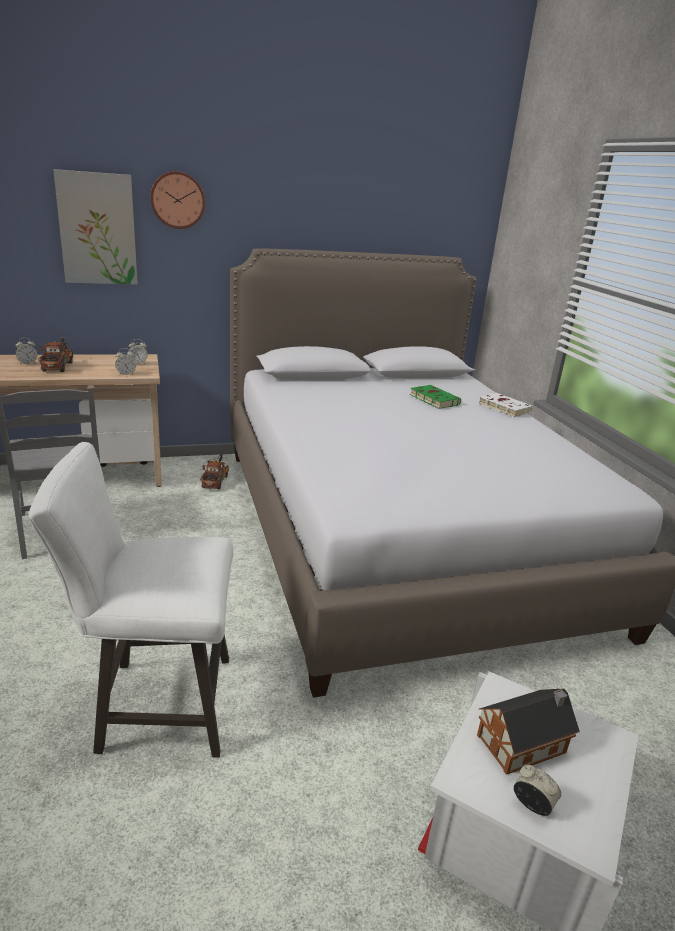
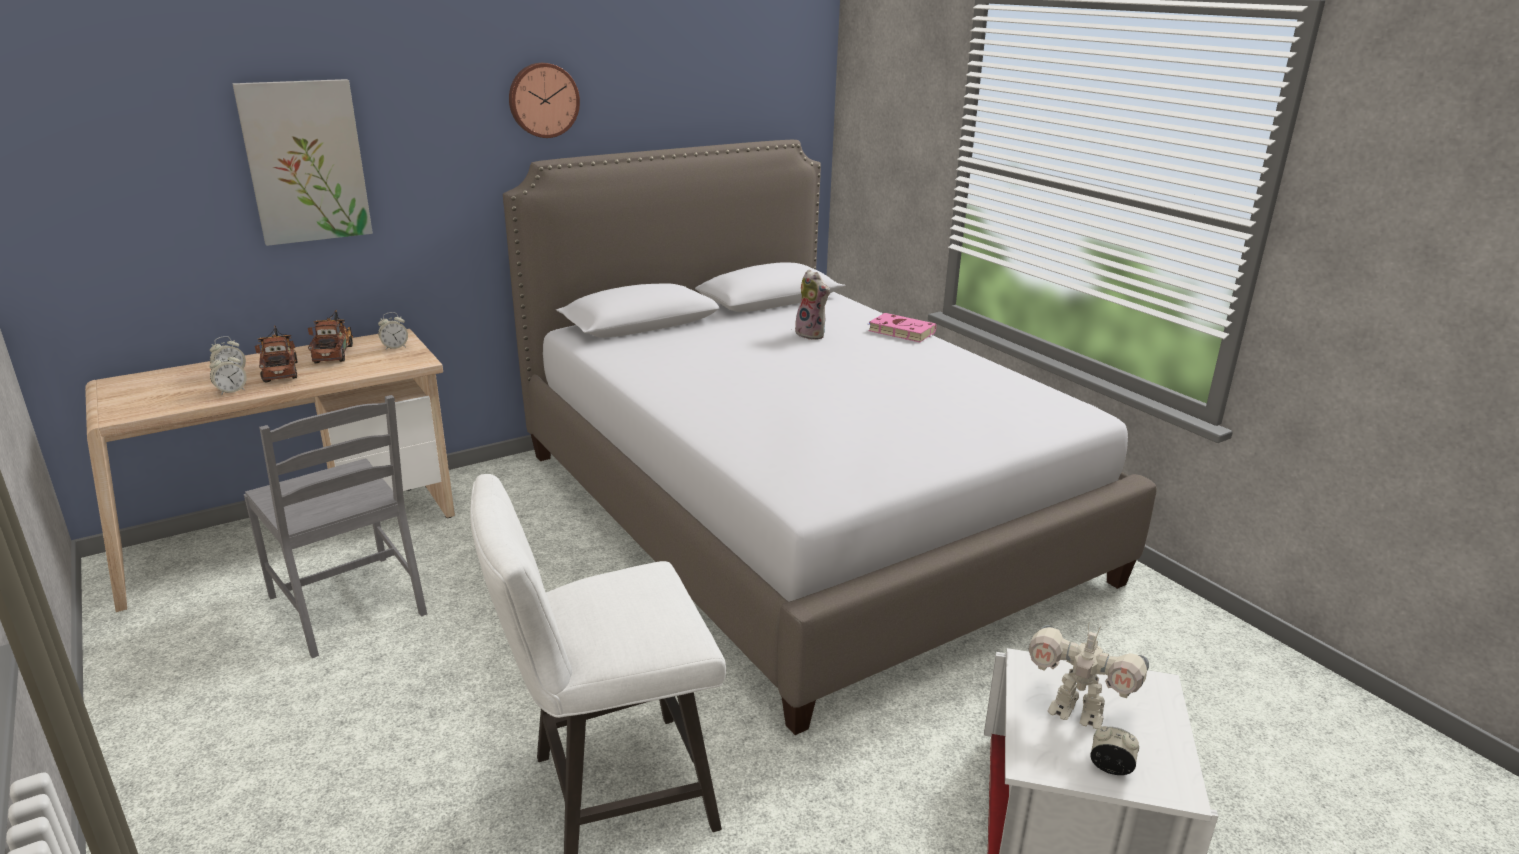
camera: 15 degrees left, 0 degrees up
alarm clock [115,348,136,376] -> alarm clock moved to [209,352,247,395]
wall clock [150,171,205,229] -> wall clock moved to [509,63,580,138]
toy truck [200,453,229,489] -> toy truck moved to [308,310,353,364]
green book [410,385,461,409] -> plush toy [795,269,830,340]
toy house [477,689,580,775] -> toy robot [1028,623,1149,729]
white book [478,393,533,418] -> pink book [868,313,936,342]

